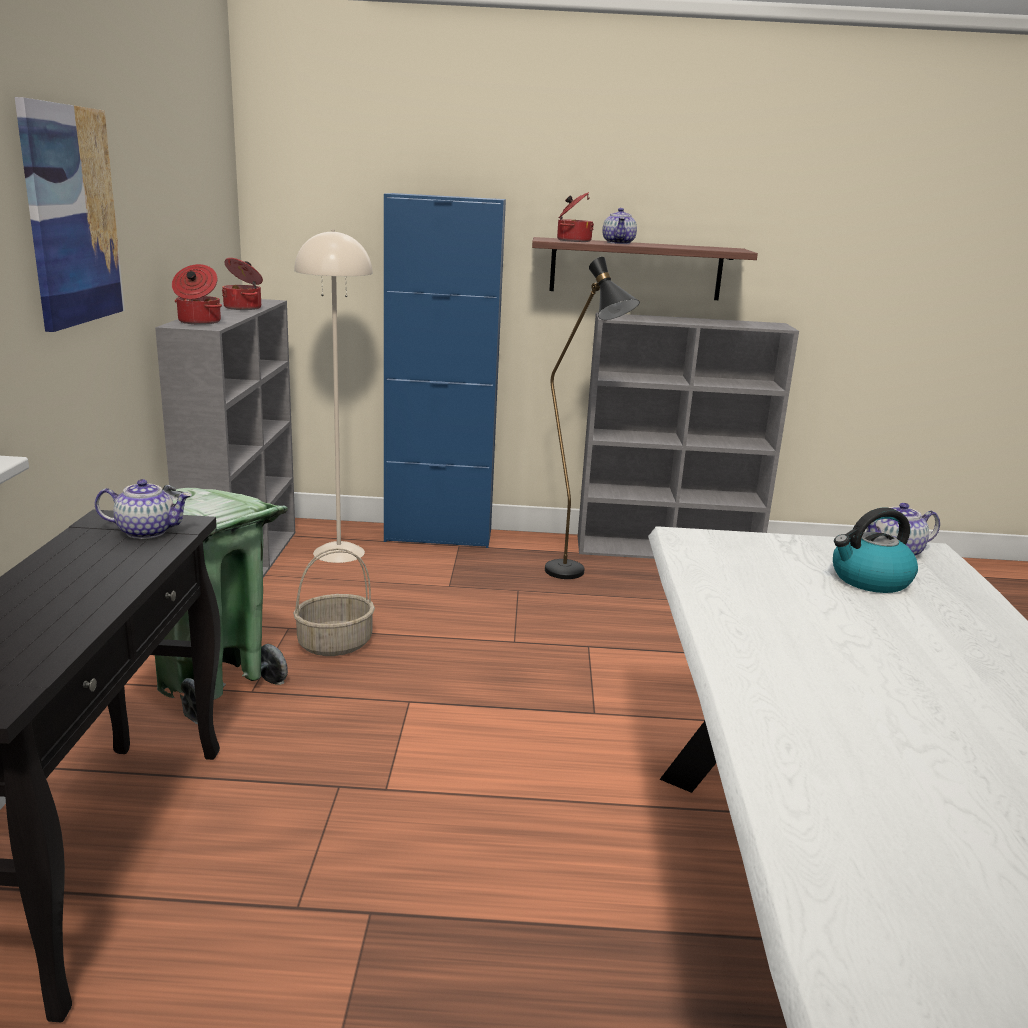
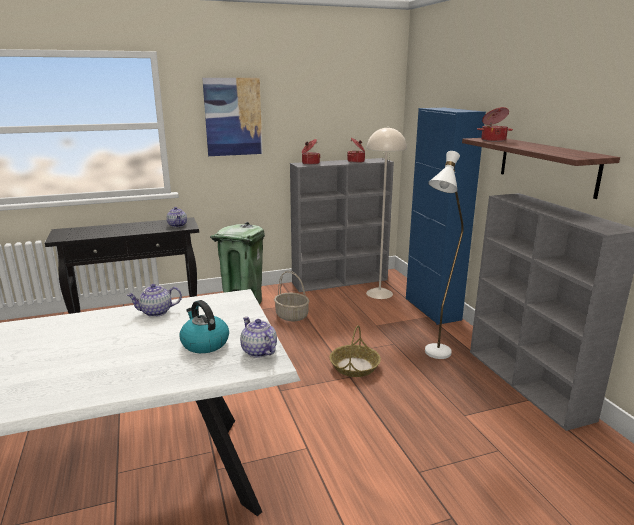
camera: 70 degrees right, 0 degrees up
black floor lamp [545,257,640,579] -> white floor lamp [425,151,464,359]
teapot [602,208,637,244] -> teapot moved to [126,284,182,317]
none -> basket [330,325,381,377]

